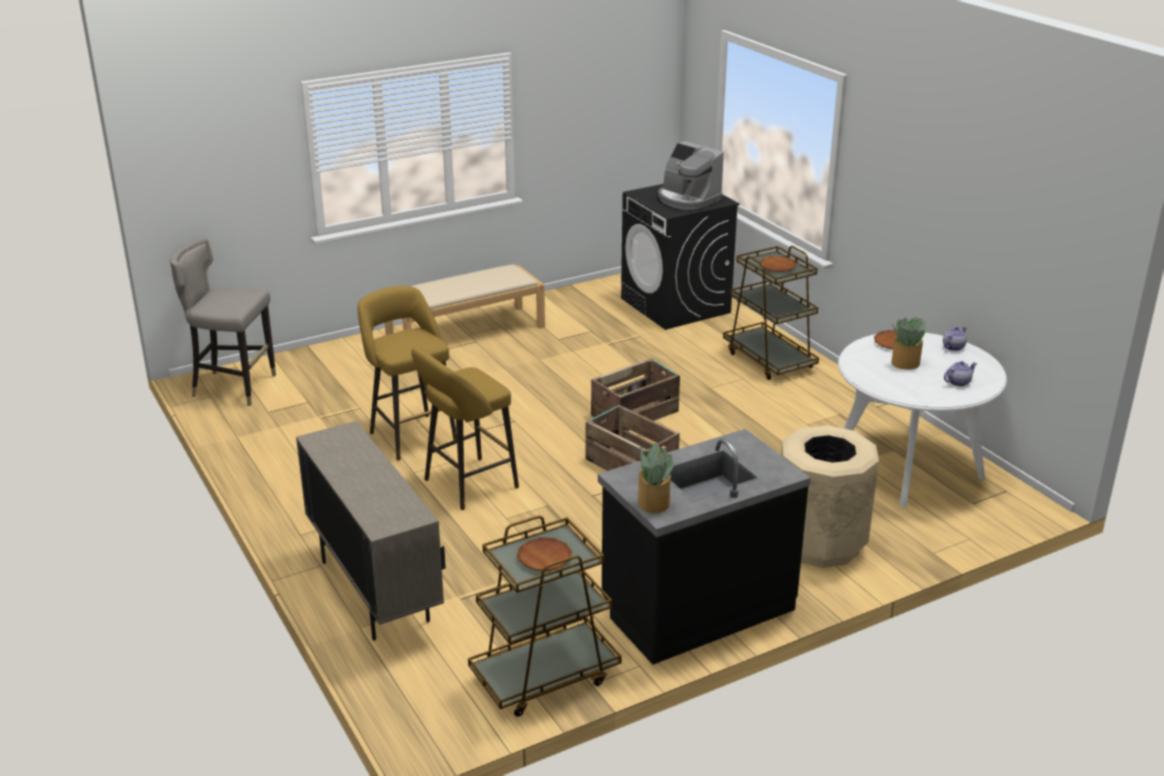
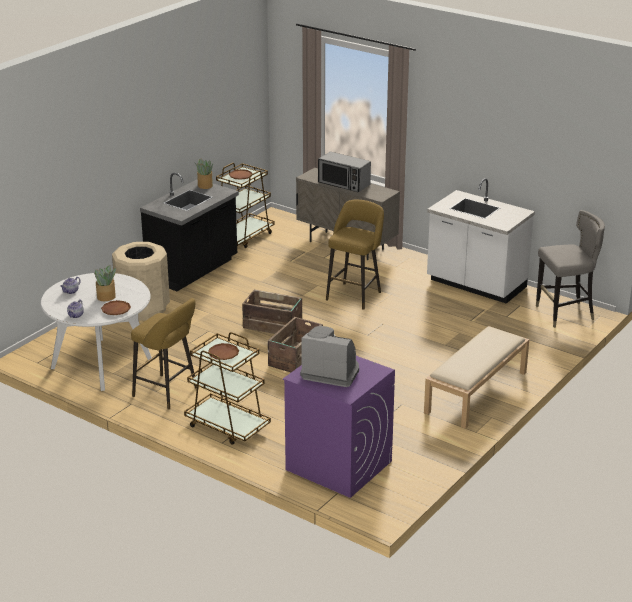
camera: 155 degrees right, 0 degrees up
yellow stool [357,286,457,461] -> yellow stool moved to [131,298,197,410]
black washing machine [621,184,740,330] -> purple washing machine [283,356,395,498]
none -> microwave [318,152,371,192]
none -> white counter [427,178,535,304]

